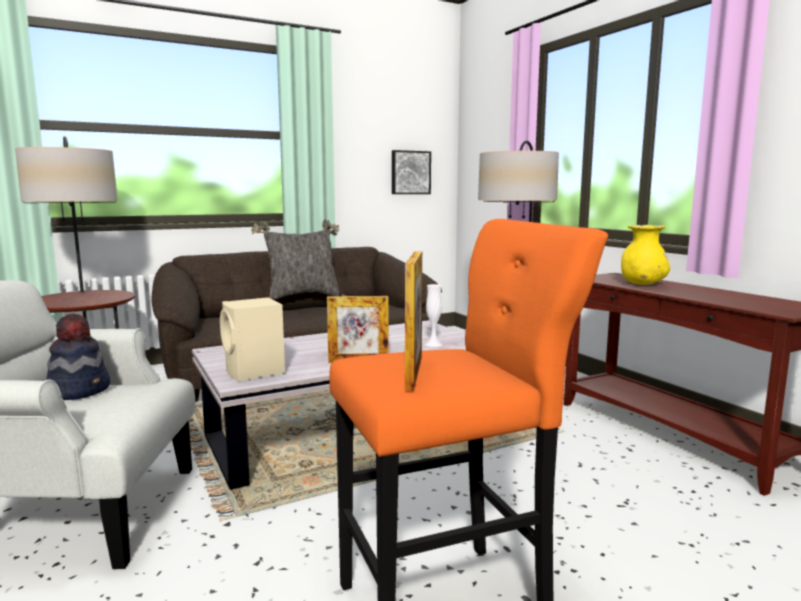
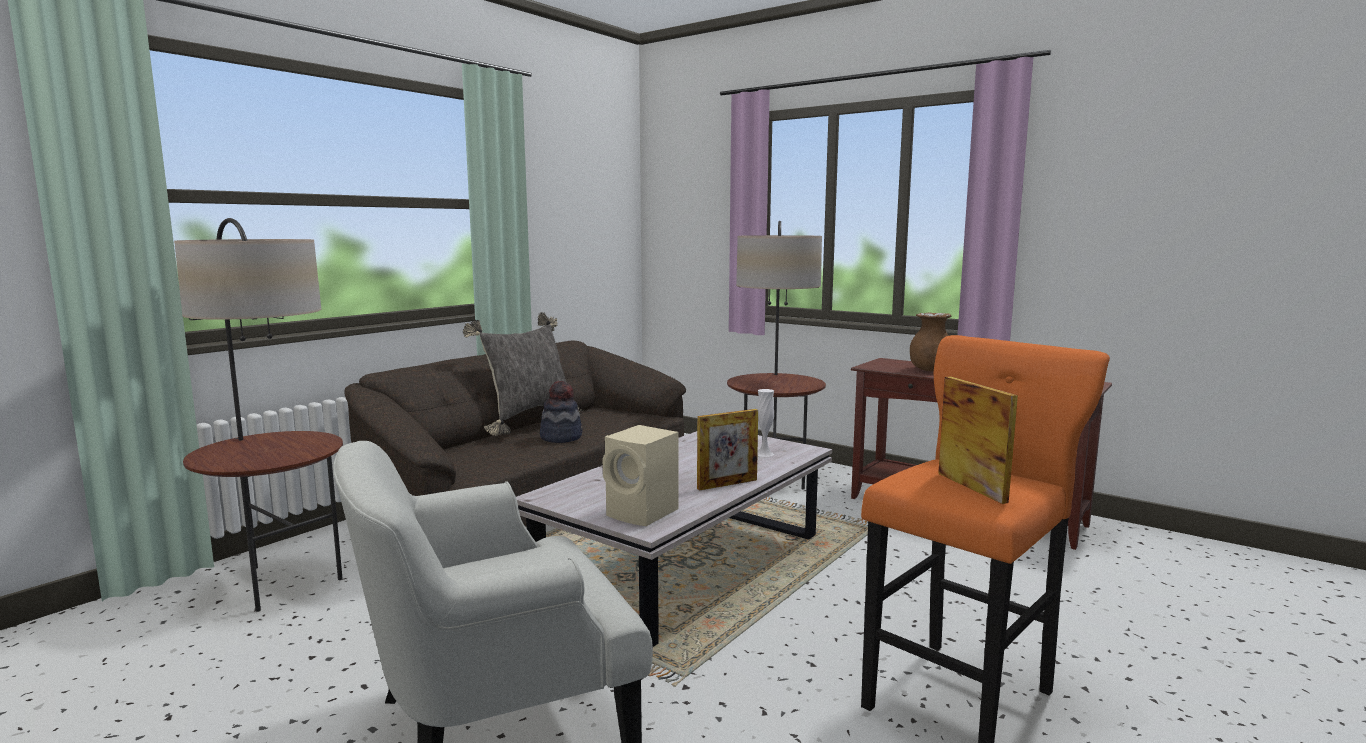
camera: 25 degrees left, 0 degrees up
hat [46,313,110,400] -> hat moved to [540,381,583,443]
picture [392,150,431,194] -> none
yellow vase [621,225,670,285] -> brown vase [910,312,951,371]

